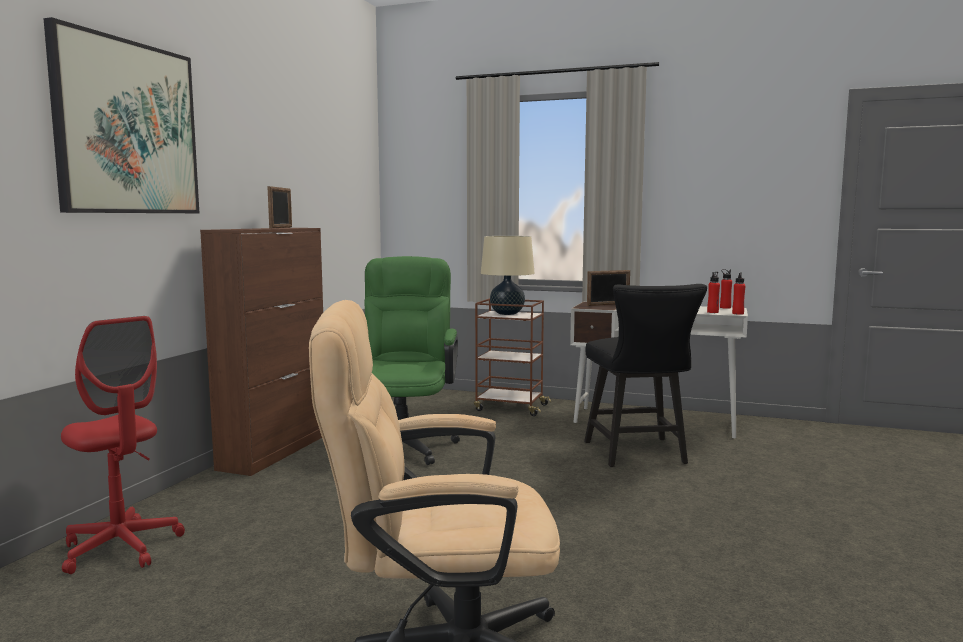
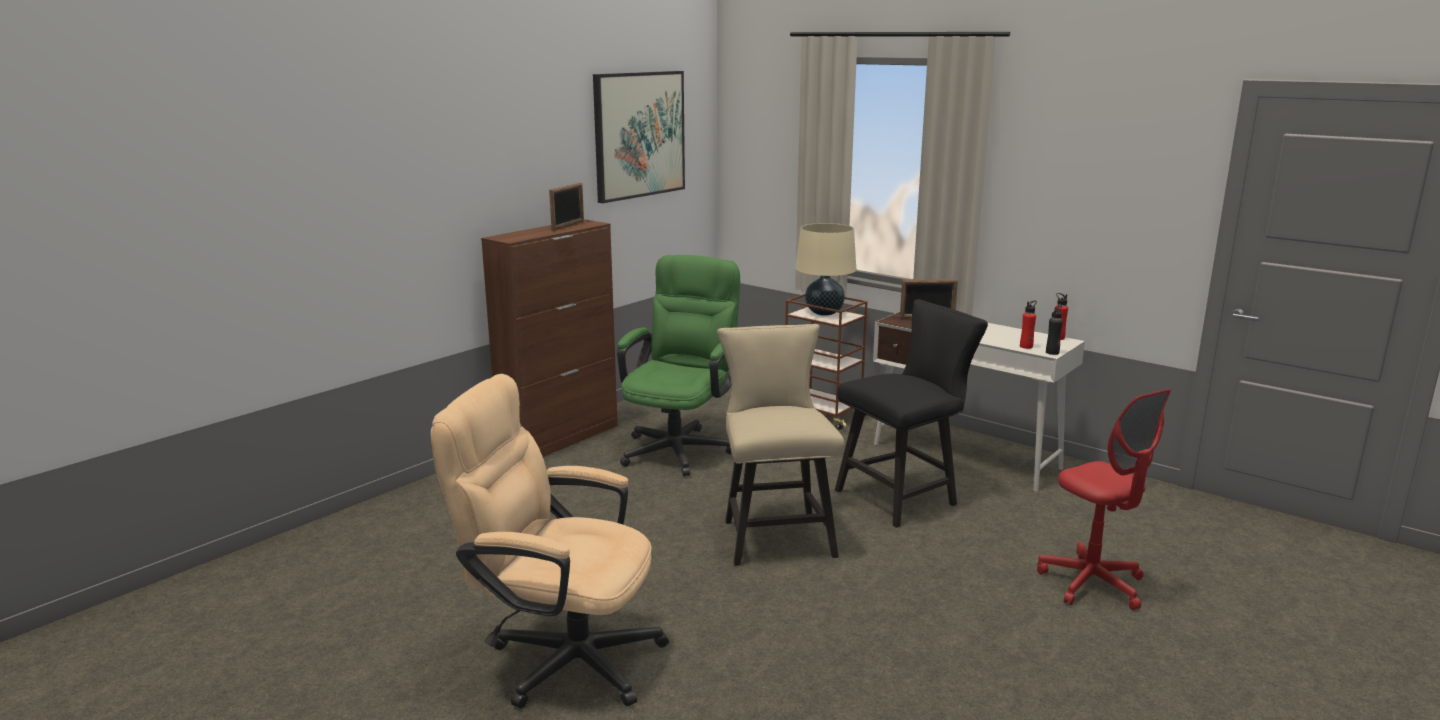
camera: 20 degrees right, 10 degrees up
picture [43,17,199,213] -> picture moved to [593,71,685,203]
red office chair [61,316,185,574] -> red office chair moved to [1037,388,1172,610]
black chair [584,284,707,467] -> black chair turned 135 degrees counterclockwise [835,299,988,528]
red bottle [732,272,746,315] -> black bottle [1046,305,1063,355]
none -> beige chair [717,324,844,566]

